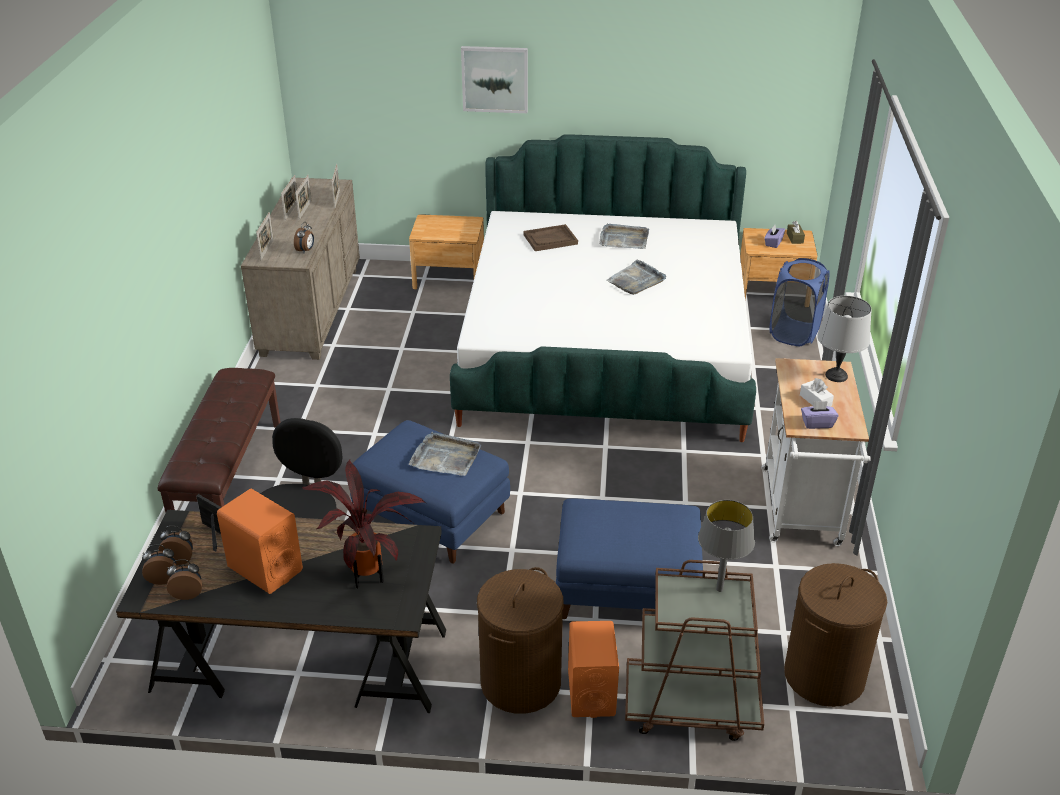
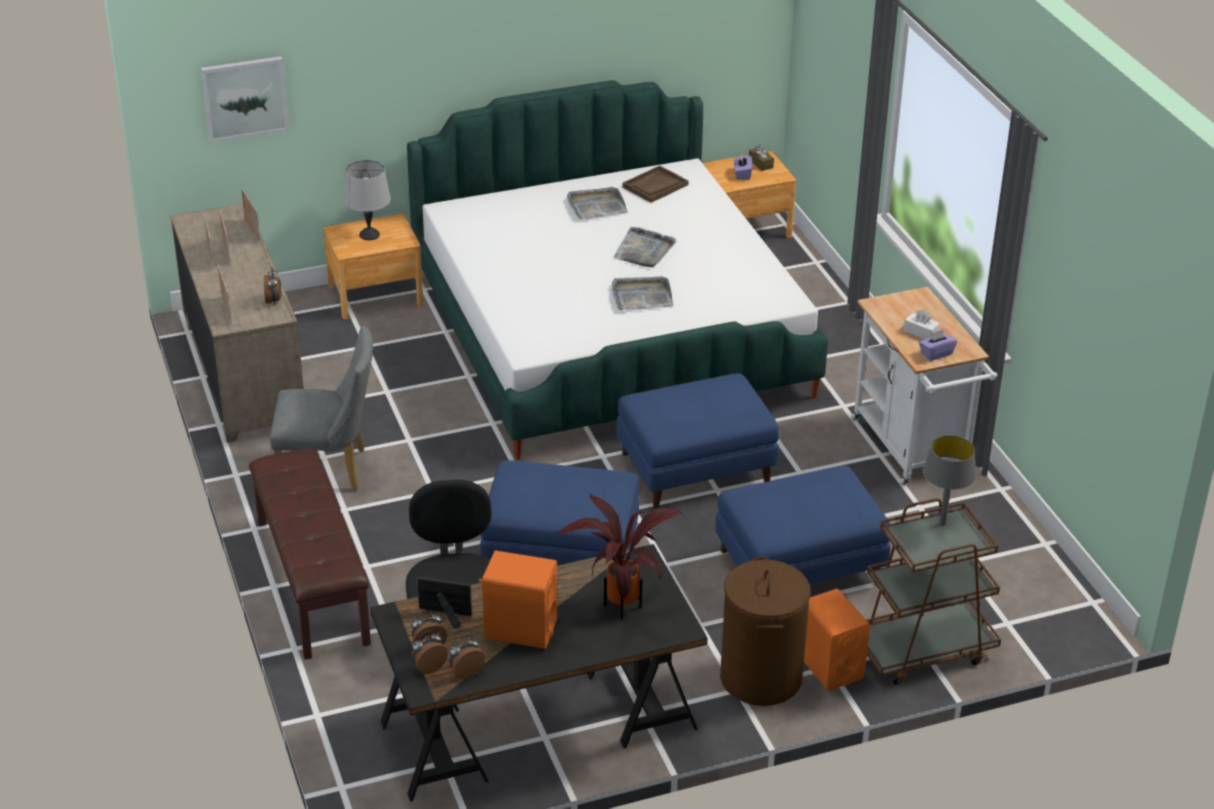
camera: 25 degrees left, 0 degrees up
grey tray [409,432,481,476] -> grey tray moved to [612,276,673,311]
picture [461,46,528,113] -> picture moved to [201,56,289,142]
brown tray [523,224,578,251] -> brown tray moved to [622,166,689,203]
blue laundry basket [770,258,829,346] -> none
brown laundry basket [784,563,887,707] -> none
grey table lamp [817,296,872,382] -> grey table lamp moved to [344,160,391,240]
none -> grey chair [270,326,373,490]
none -> blue ottoman [616,373,779,508]

